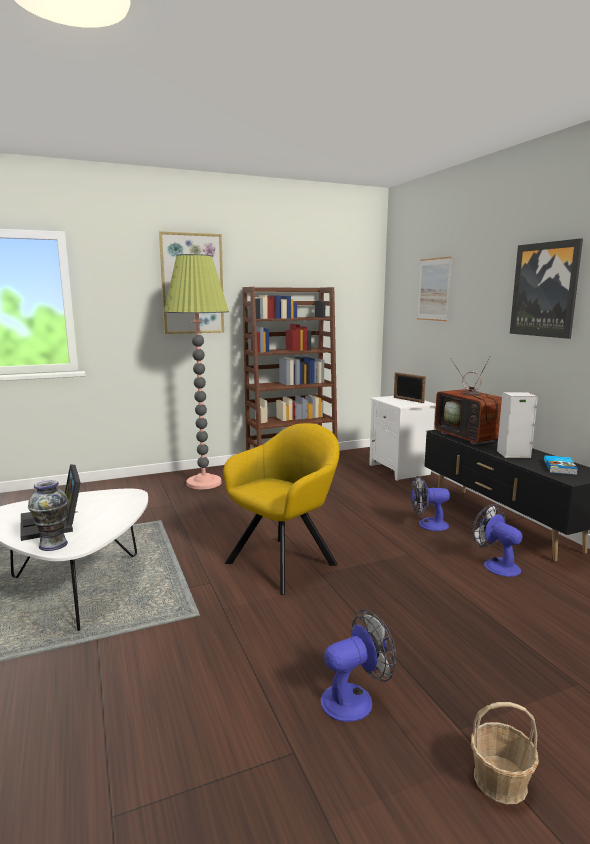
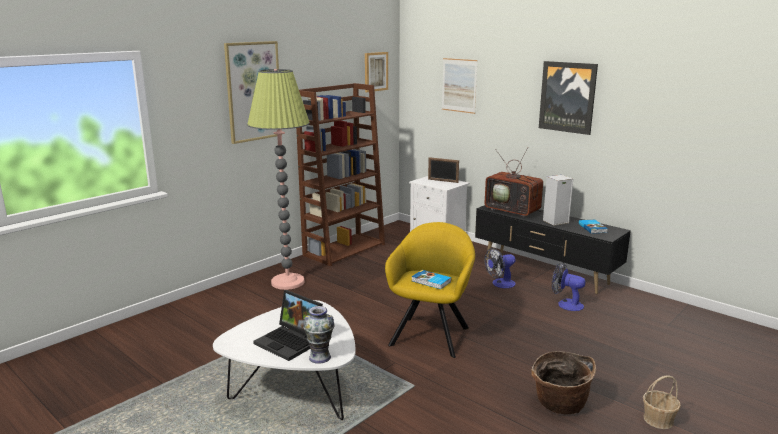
camera: 25 degrees left, 5 degrees up
fan [321,609,396,722] -> basket [531,351,596,415]
none -> picture [365,52,388,92]
none -> book [411,270,451,289]

